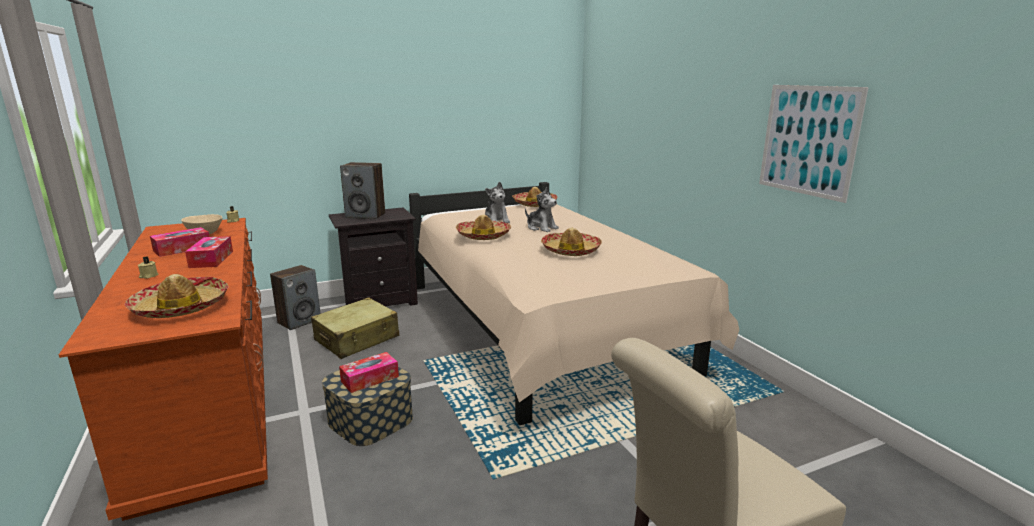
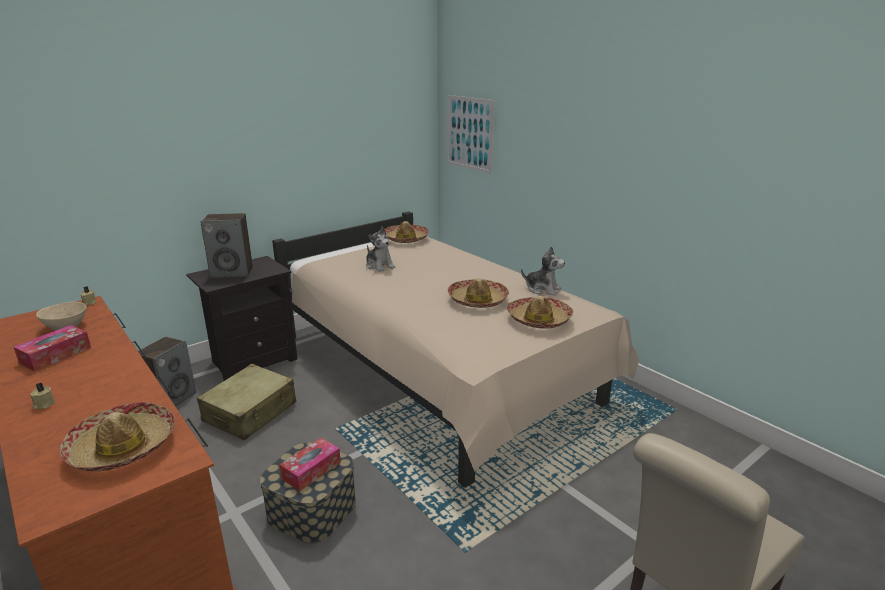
camera: 15 degrees left, 5 degrees up
tissue box [185,236,233,268] -> none
hat [456,215,511,240] -> hat moved to [507,296,573,329]
plush toy [525,187,559,232] -> plush toy moved to [521,246,565,296]
picture [759,85,869,203] -> picture moved to [447,95,495,174]

